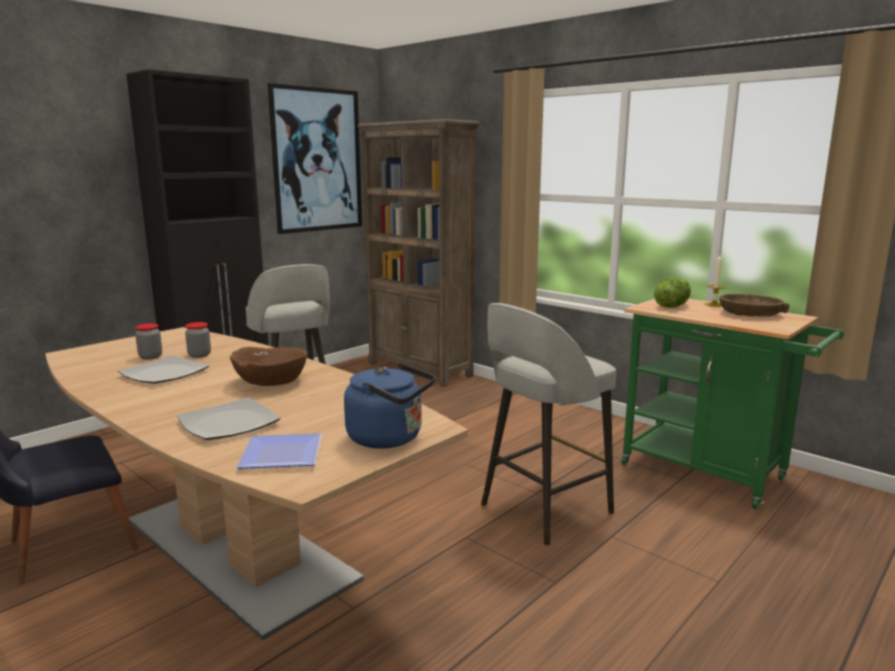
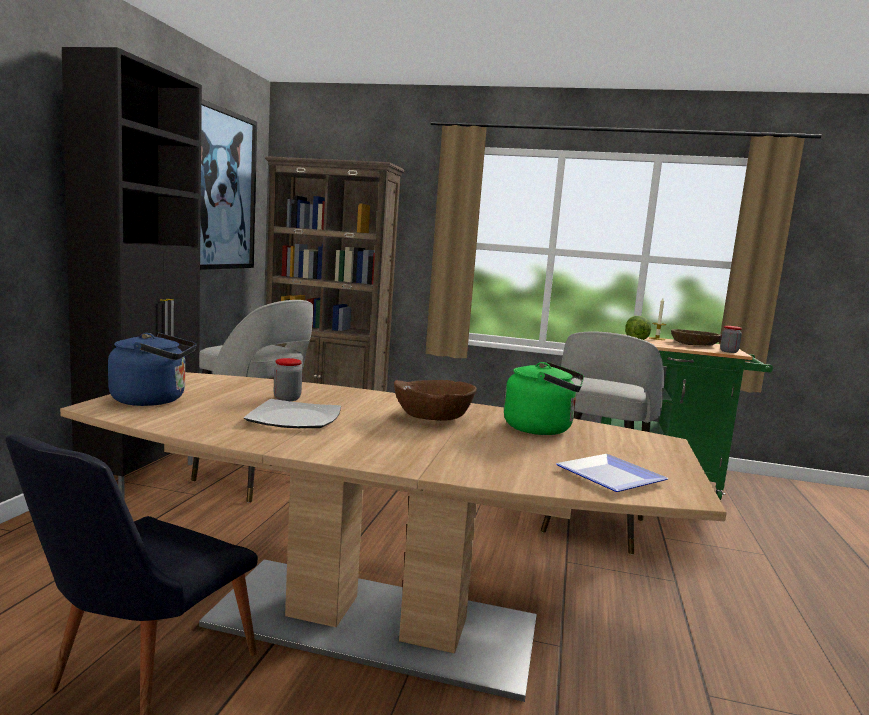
camera: 30 degrees left, 5 degrees down
jar [135,323,162,360] -> jar moved to [720,326,742,353]
plate [177,398,281,440] -> none
blue kettle [344,363,435,448] -> blue kettle moved to [108,333,197,406]
none -> green kettle [504,362,584,435]

